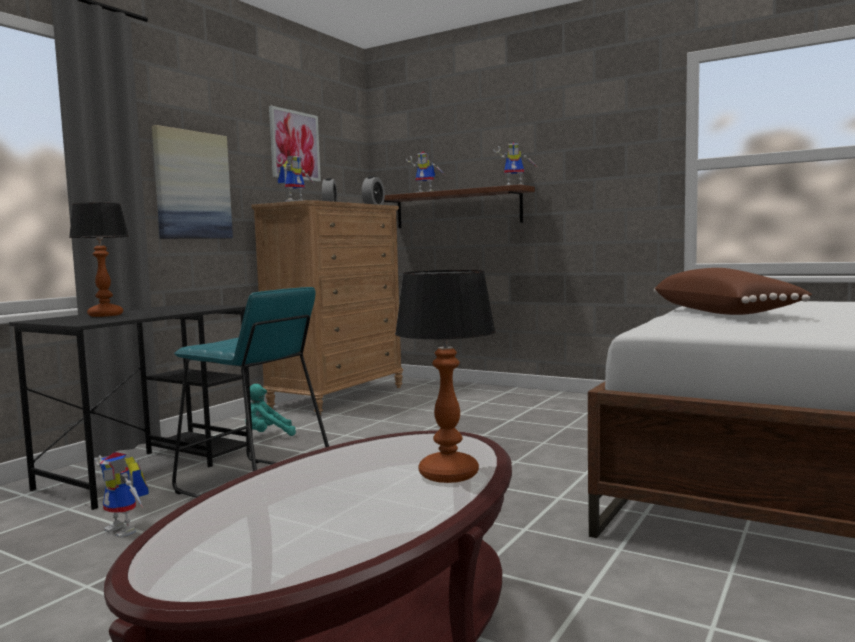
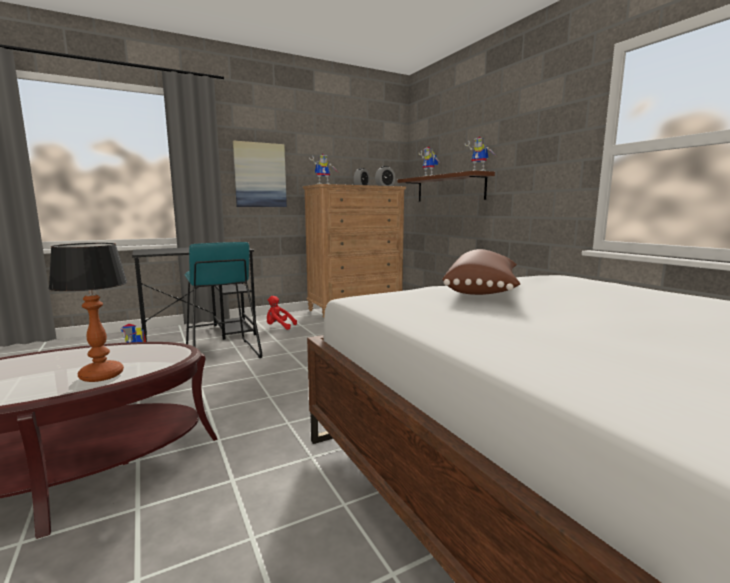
camera: 30 degrees right, 5 degrees up
table lamp [69,203,129,317] -> none
turquoise plush toy [245,384,296,436] -> red plush toy [267,296,297,330]
picture [269,106,321,182] -> none

